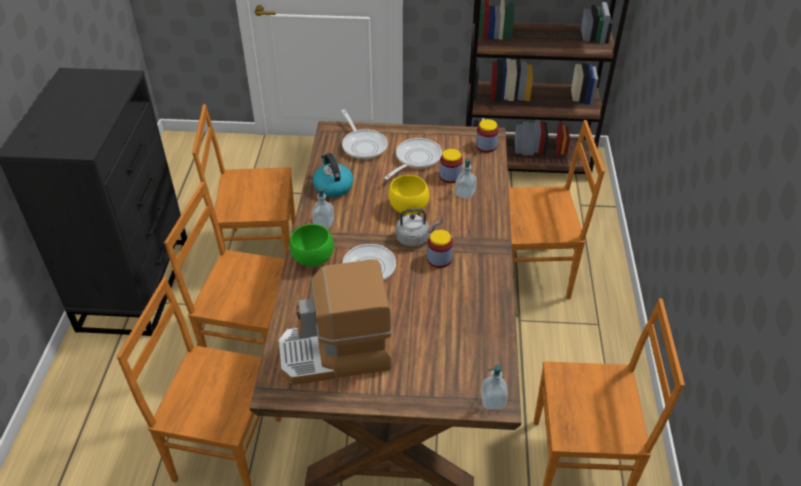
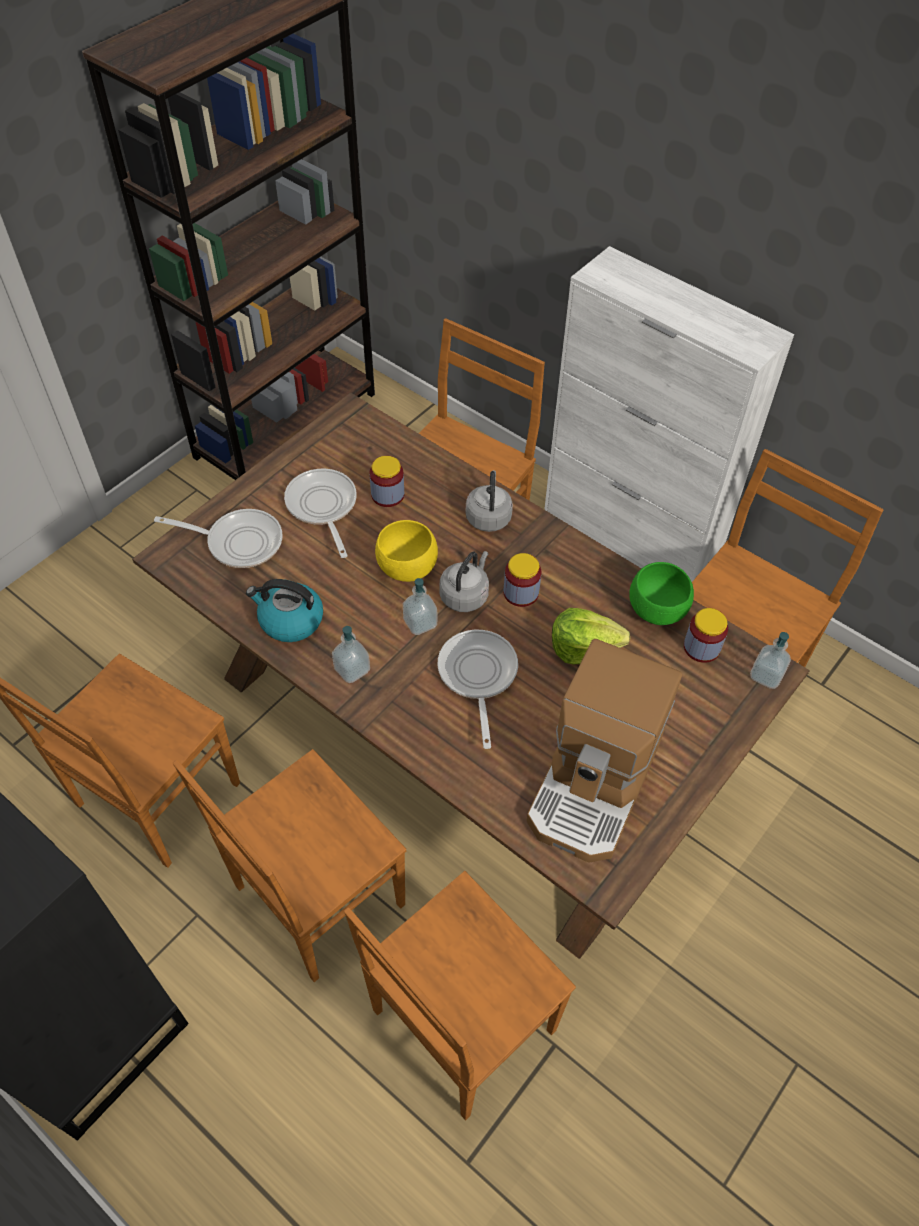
camera: 55 degrees left, 10 degrees up
green bowl [289,224,334,267] -> green bowl moved to [629,562,694,625]
soap dispenser [455,158,477,199] -> soap dispenser moved to [403,578,437,635]
jar [476,119,499,153] -> jar moved to [684,608,728,663]
none -> grey kettle [466,470,513,532]
none -> white cabinet [544,246,794,582]
none -> lettuce [552,608,630,664]

